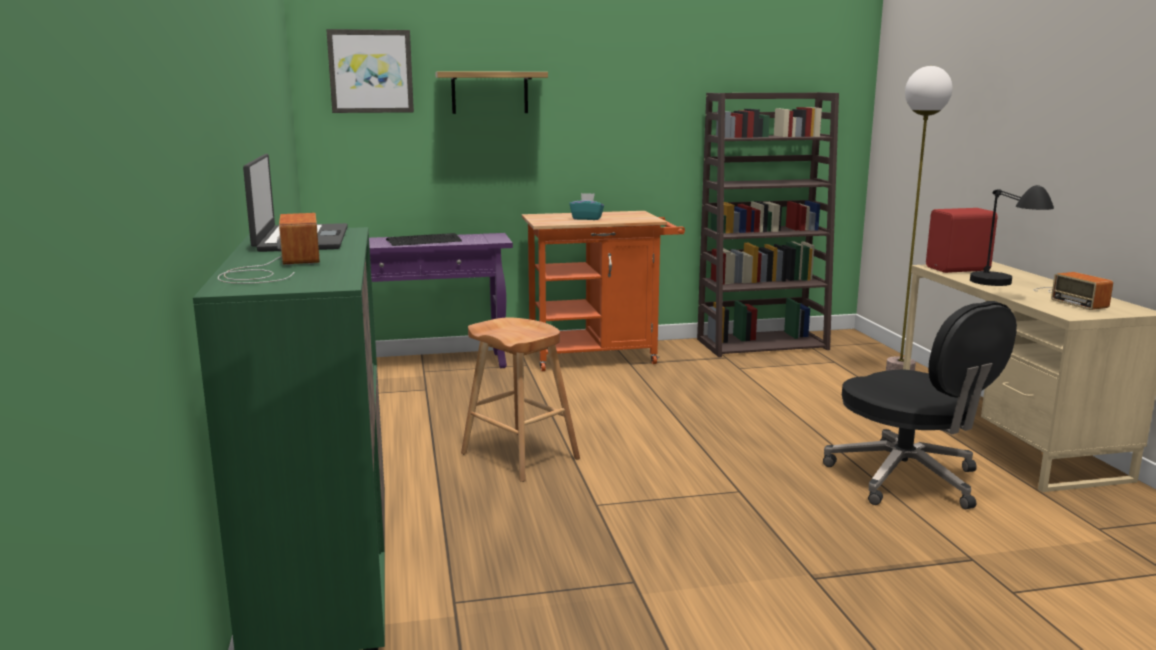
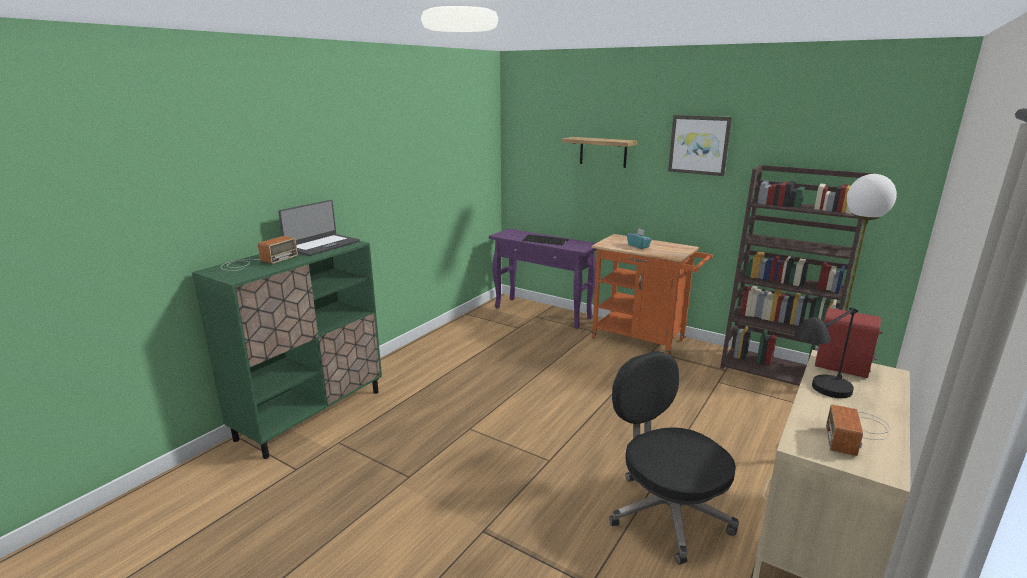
camera: 45 degrees right, 5 degrees up
picture [326,29,414,113] -> picture moved to [668,115,732,176]
brown stool [461,318,580,482] -> none
black office chair [823,301,1017,509] -> black office chair turned 135 degrees clockwise [609,351,739,565]

